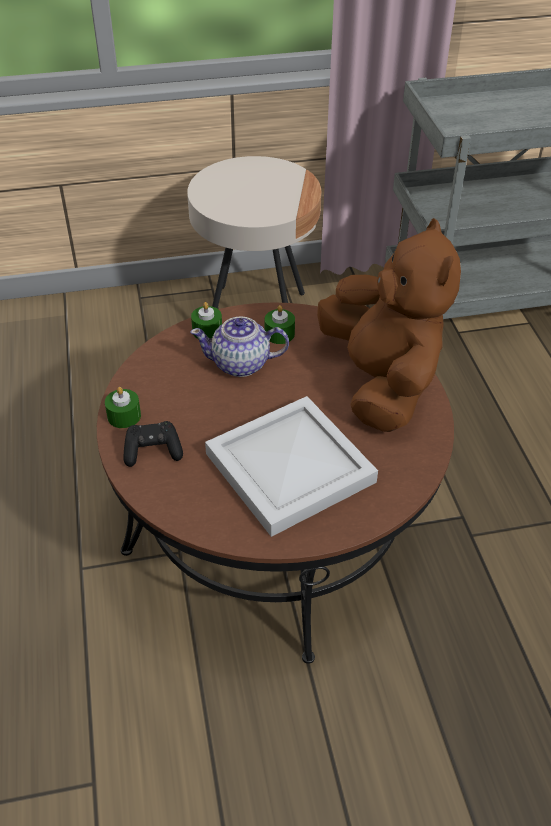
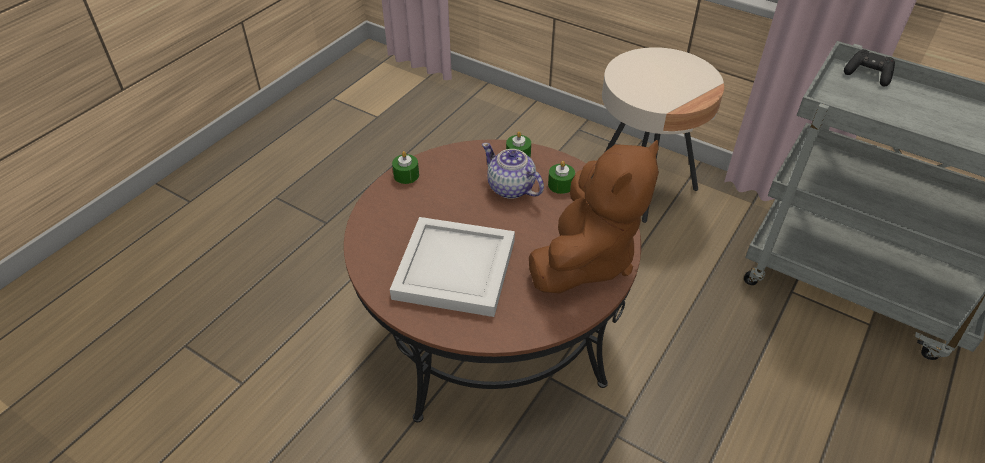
camera: 45 degrees right, 0 degrees up
black game controller [123,421,183,467] -> black game controller moved to [844,49,895,87]

